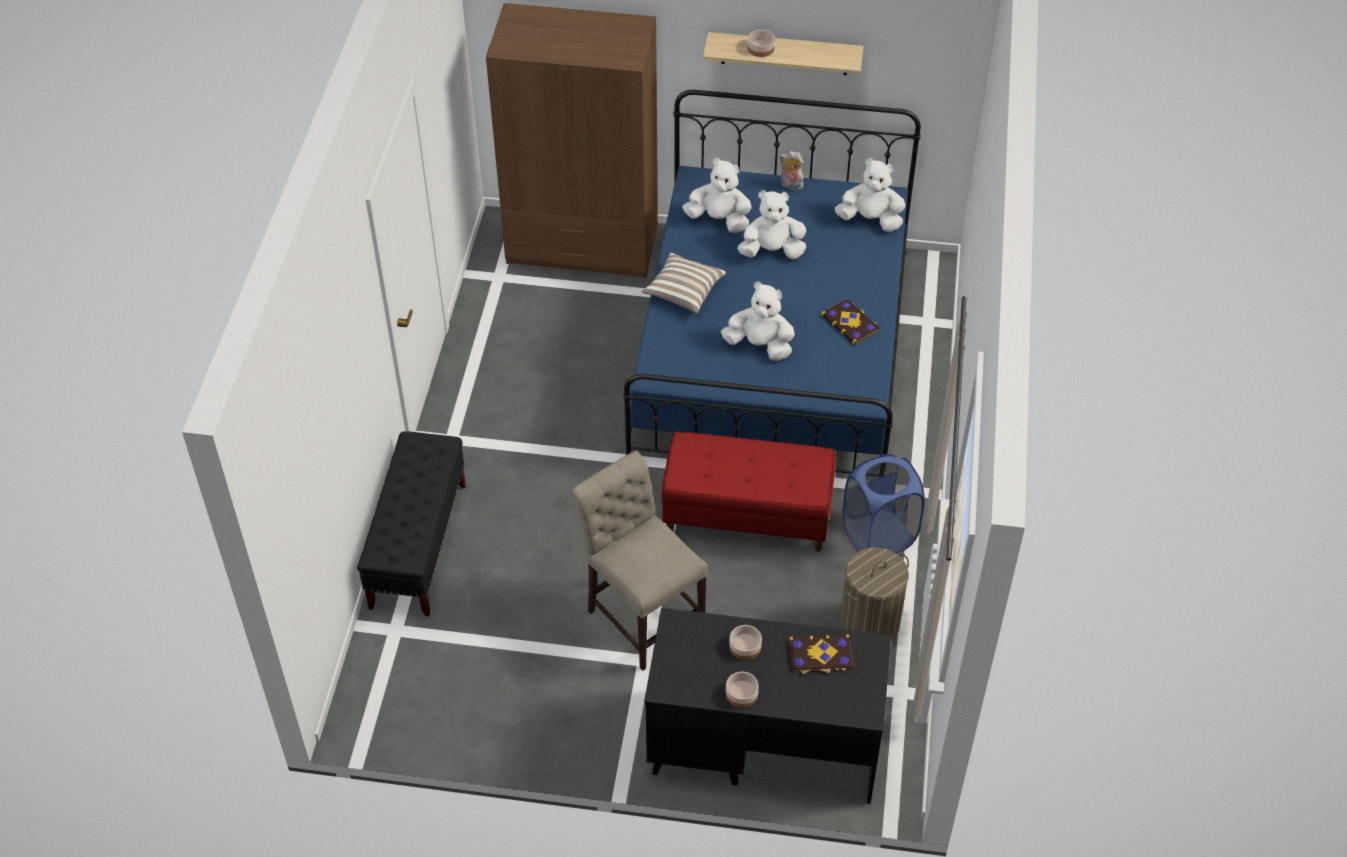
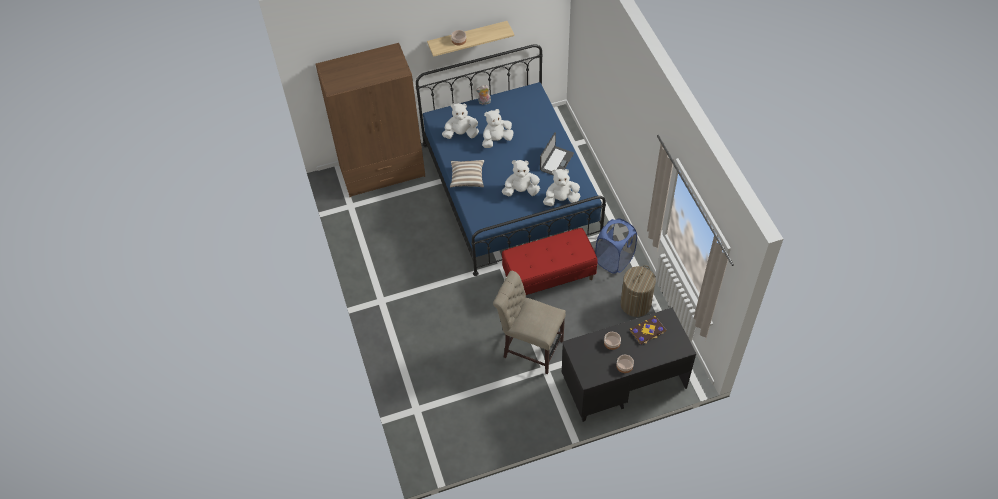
camera: 25 degrees left, 5 degrees up
black bench [357,431,466,616] -> none
book [821,298,880,345] -> laptop [540,132,574,176]
white plush toy [835,158,906,232] -> white plush toy moved to [543,169,580,206]

